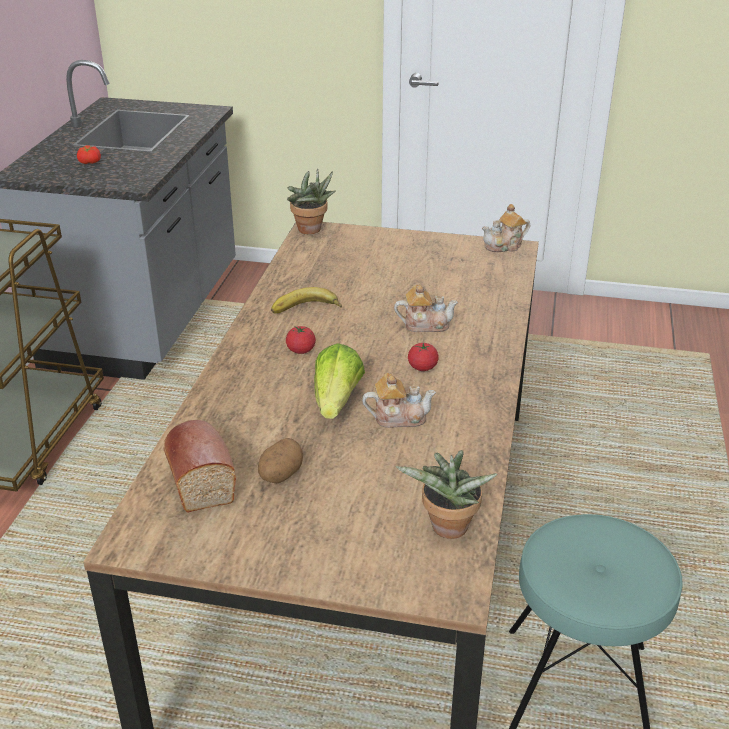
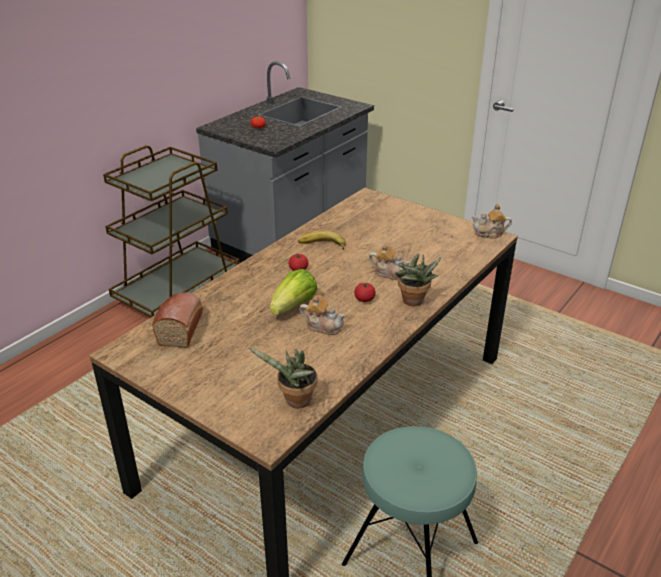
camera: 25 degrees right, 0 degrees up
potato [258,438,303,483] -> none
potted plant [287,168,336,234] -> potted plant moved to [395,253,441,306]

